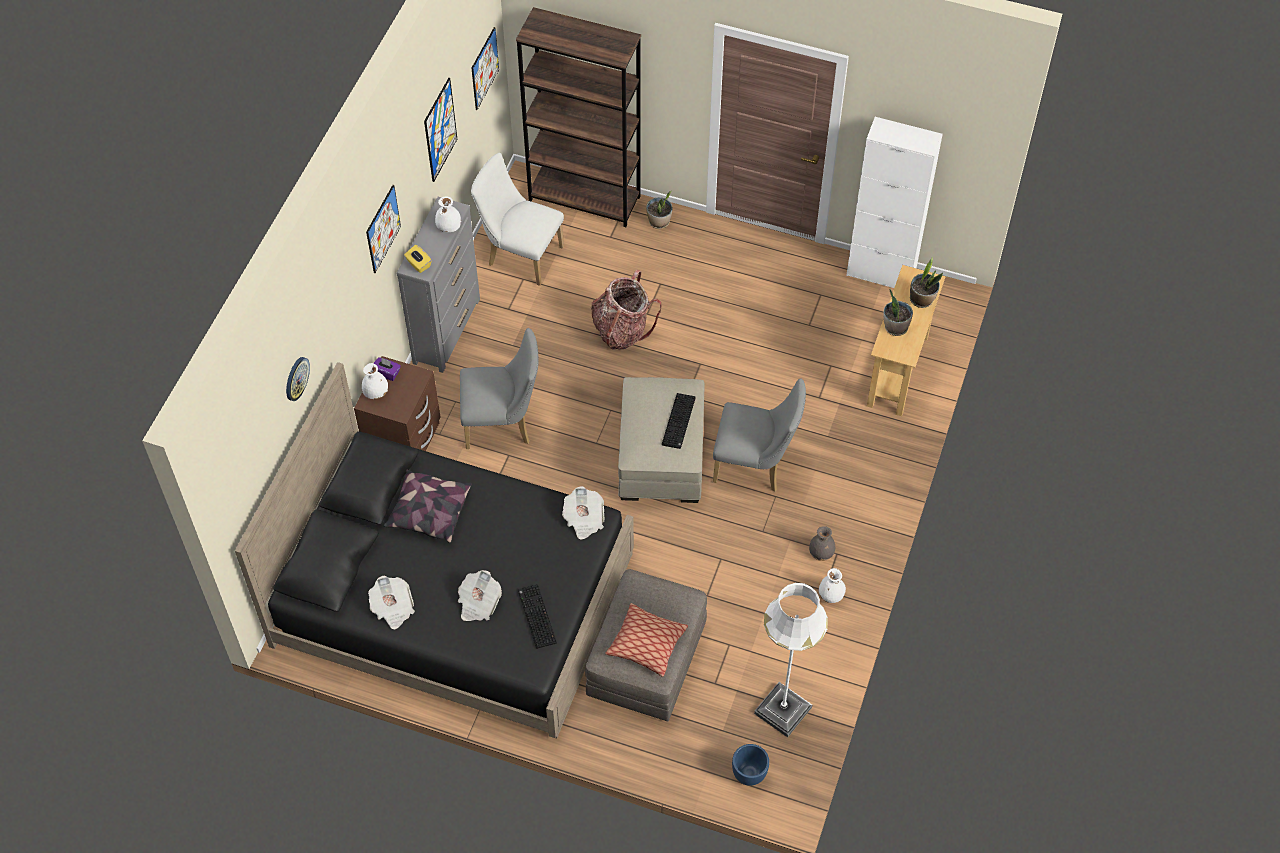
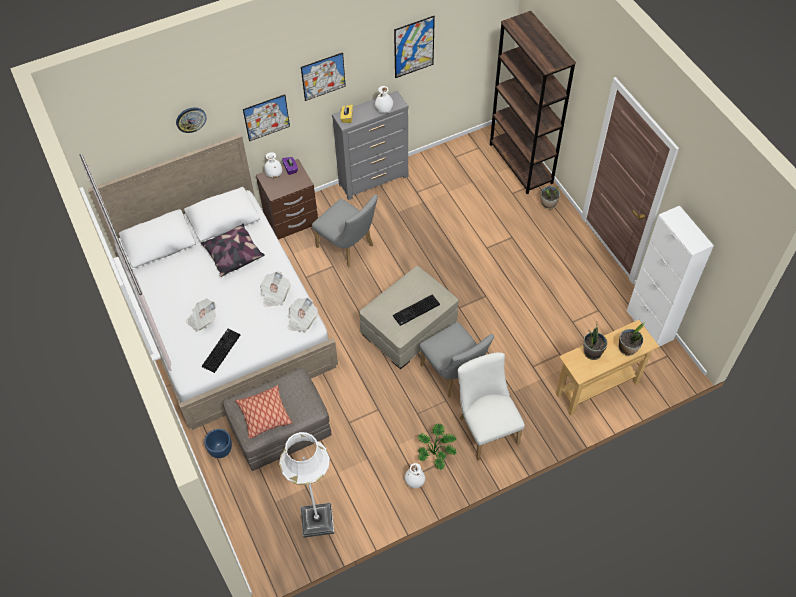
camera: 45 degrees right, 0 degrees up
black bed [235,362,634,738] -> white bed [88,134,338,430]
newspaper [368,575,415,629] -> newspaper moved to [260,271,290,307]
picture [471,27,499,110] -> picture moved to [243,94,290,141]
white chair [471,153,564,286] -> white chair moved to [457,352,525,460]
backpack [591,270,661,350] -> none
blue planter [732,744,769,786] -> blue planter moved to [204,429,232,458]
grey vase [809,526,835,561] -> potted plant [418,424,456,470]

